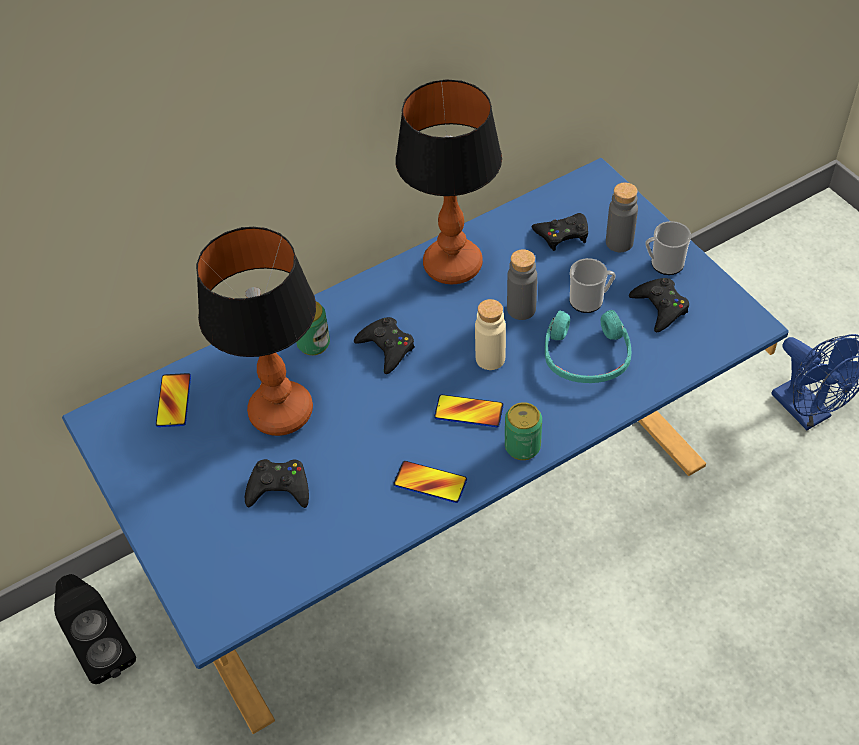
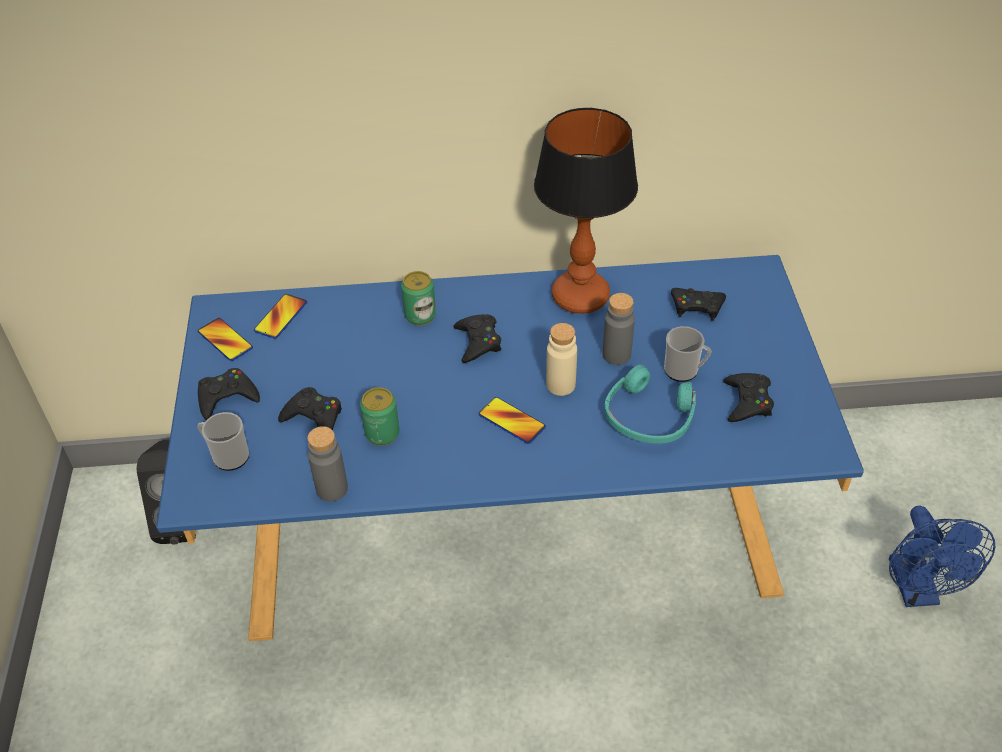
camera: 25 degrees right, 5 degrees down
table lamp [196,227,316,436] -> none
phone [393,461,467,503] -> phone moved to [198,318,253,361]
can [505,402,542,460] -> can moved to [360,387,400,446]
grey bottle [606,183,638,252] -> grey bottle moved to [307,426,348,502]
mug [645,221,691,275] -> mug moved to [197,412,249,471]
none -> black game controller [198,368,260,420]

